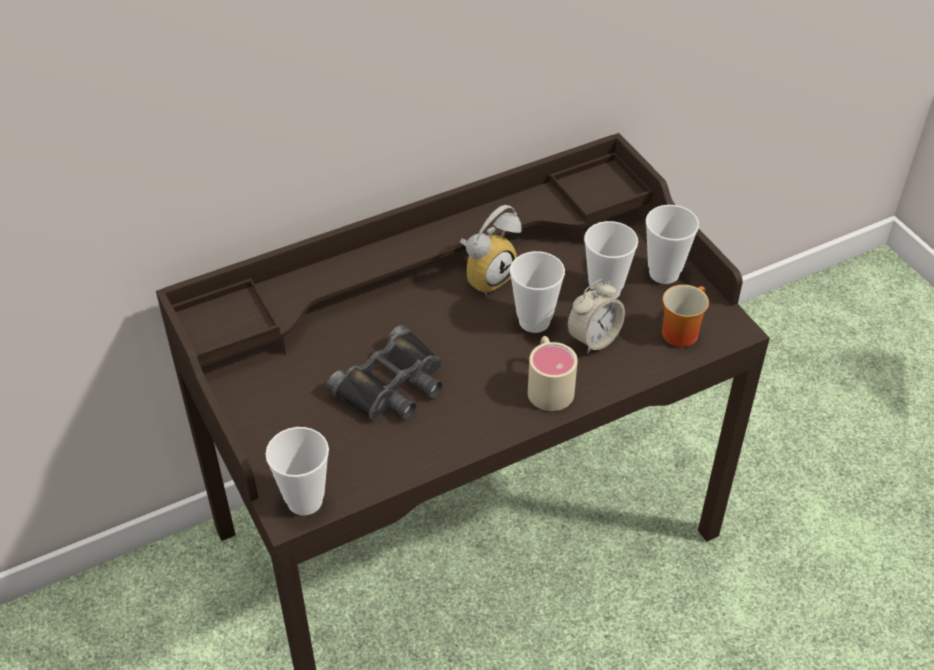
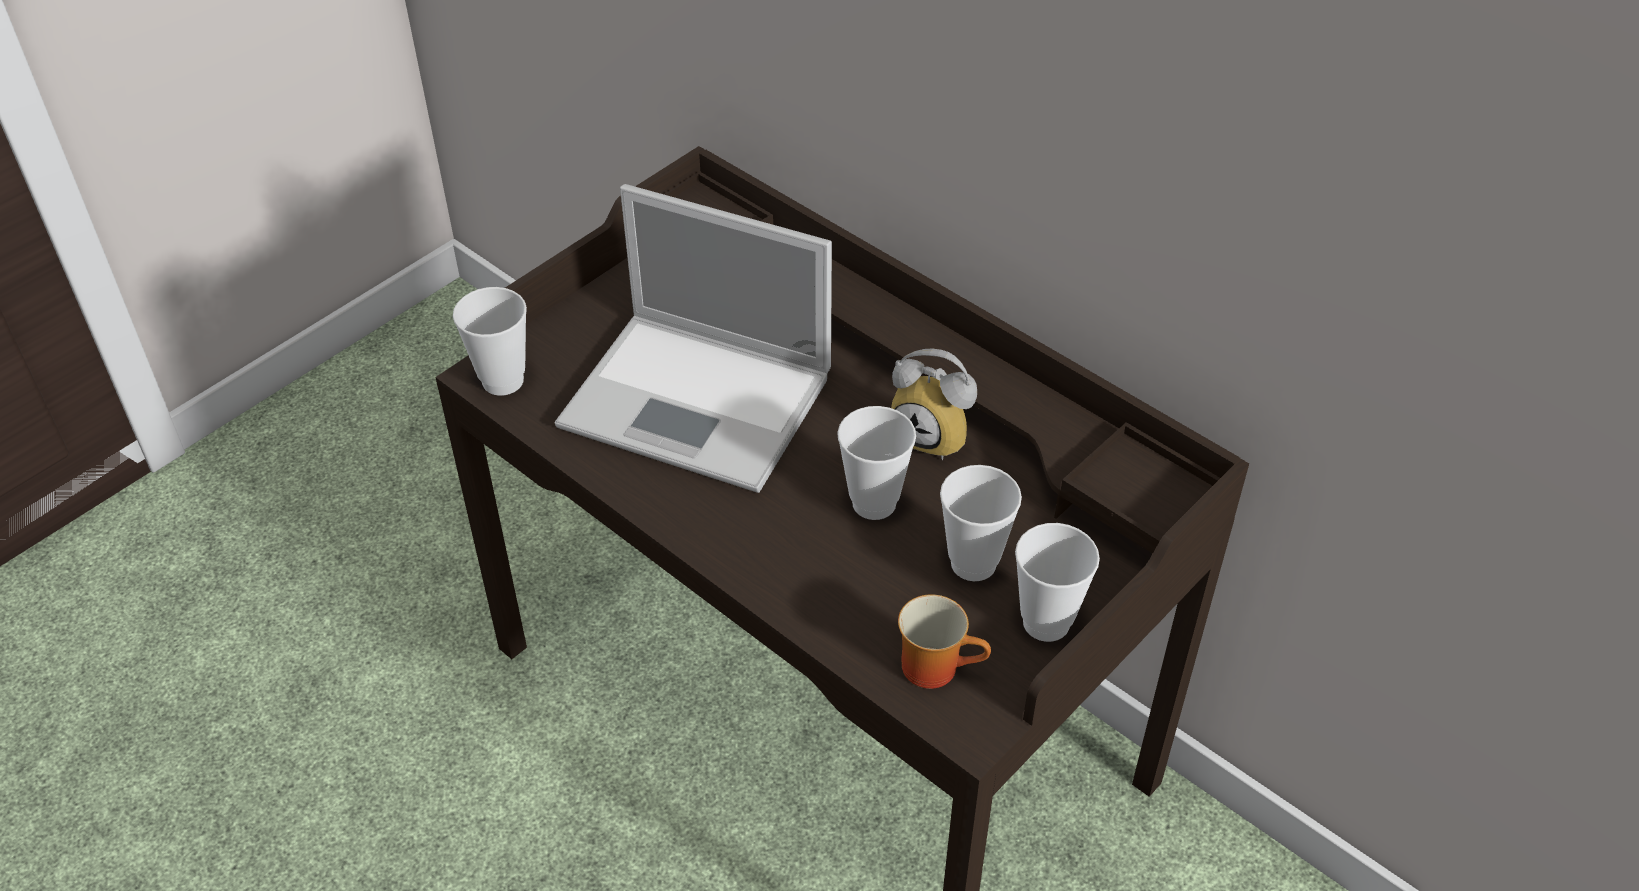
camera: 70 degrees right, 0 degrees up
black binoculars [326,325,443,420] -> laptop [555,184,832,493]
beige mug [528,336,578,411] -> none
alarm clock [567,279,625,354] -> none

